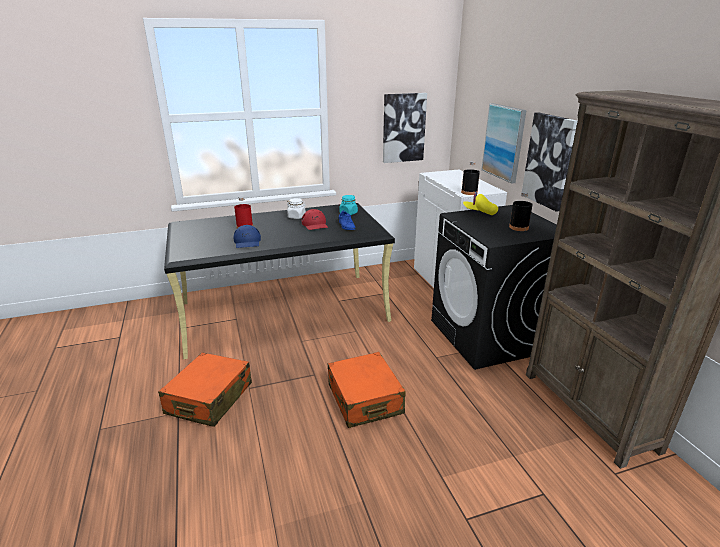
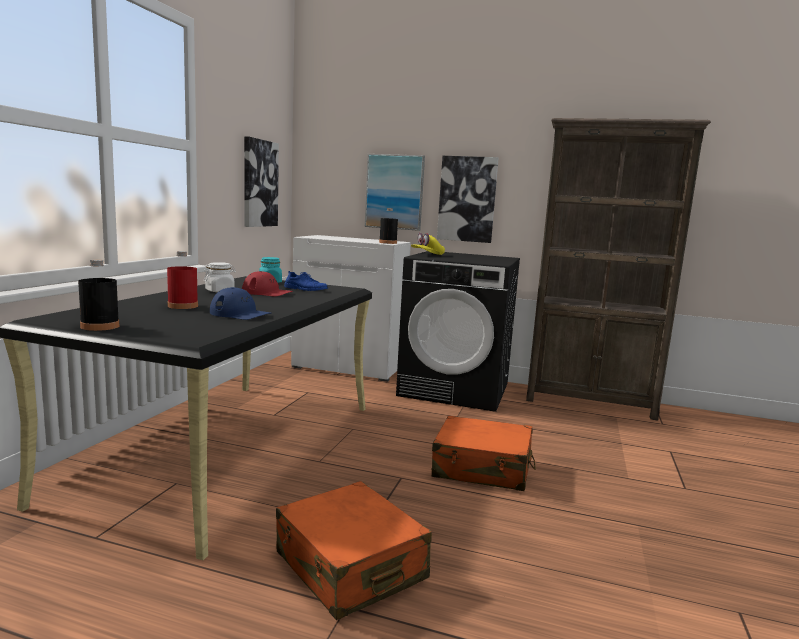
camera: 55 degrees left, 15 degrees down
black bottle [509,192,533,231] -> black bottle moved to [78,260,119,331]

